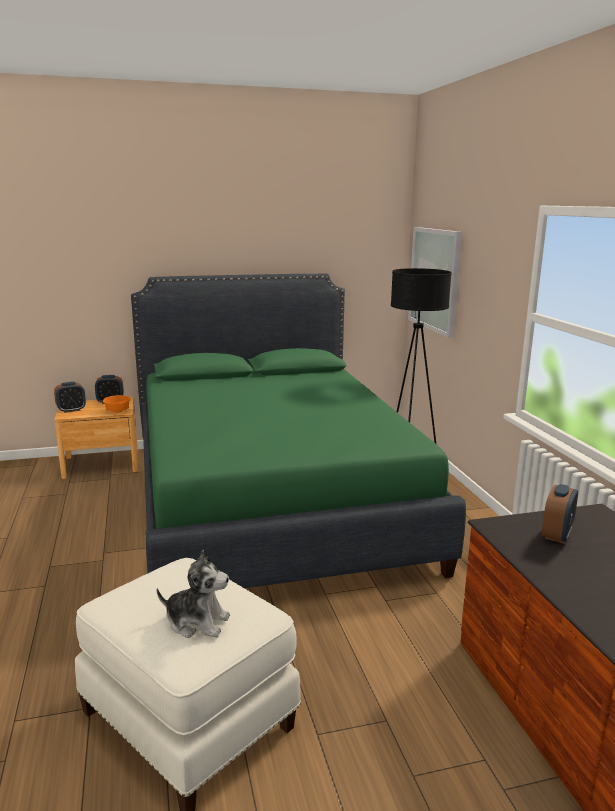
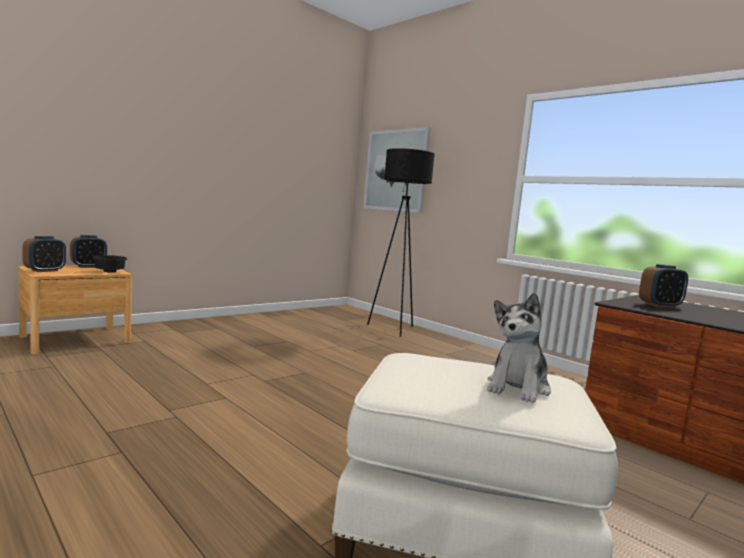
camera: 30 degrees left, 10 degrees down
orange bowl [103,395,131,413] -> black bowl [93,255,127,273]
green bed [131,274,466,588] -> none
plush toy [157,549,230,638] -> plush toy turned 135 degrees clockwise [487,293,551,403]
alarm clock [542,484,578,544] -> alarm clock turned 75 degrees clockwise [639,264,688,308]

